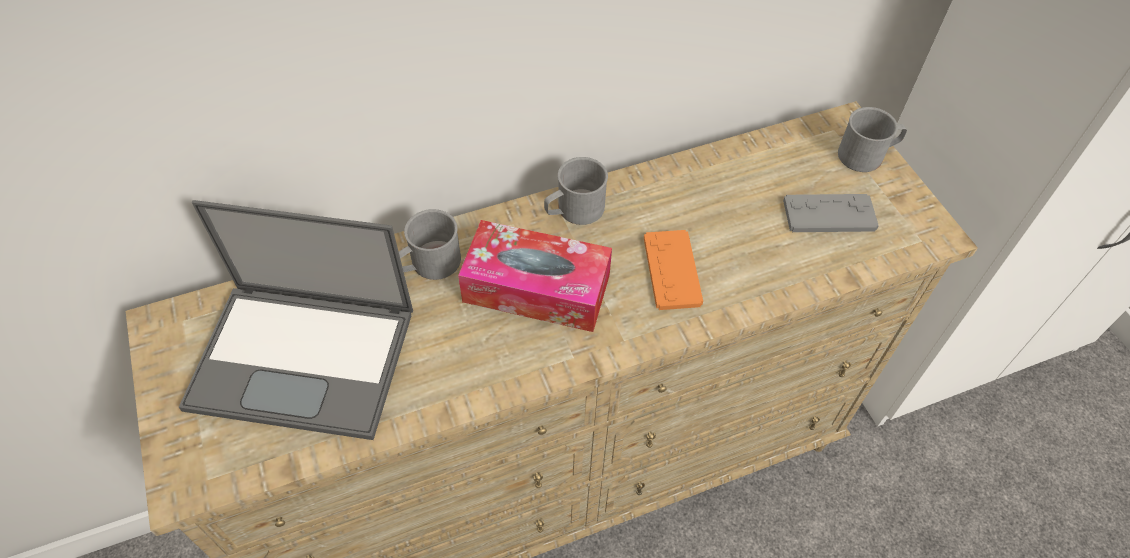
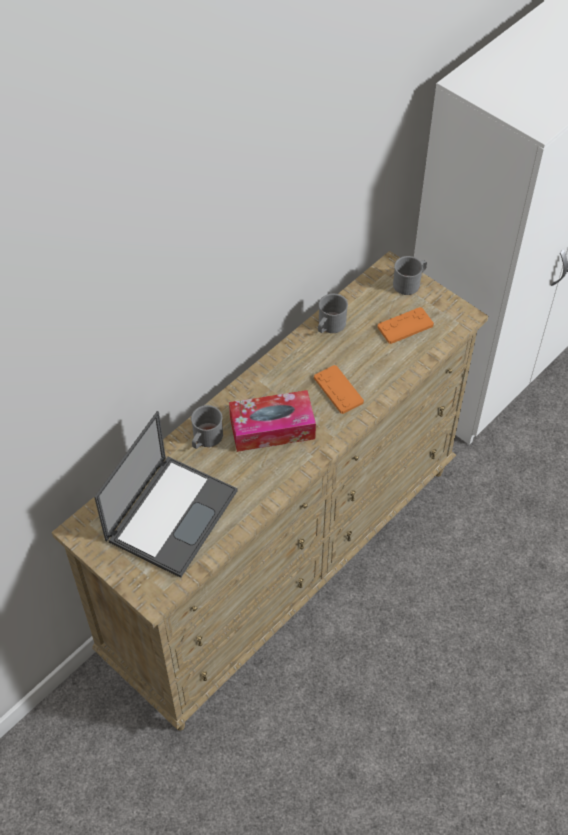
camera: 25 degrees left, 0 degrees up
laptop [179,200,413,440] -> laptop turned 45 degrees counterclockwise [94,411,238,578]
grey mug [544,157,608,225] -> grey mug moved to [318,294,348,333]
grey game controller [783,194,879,232] -> orange game controller [377,307,434,344]

